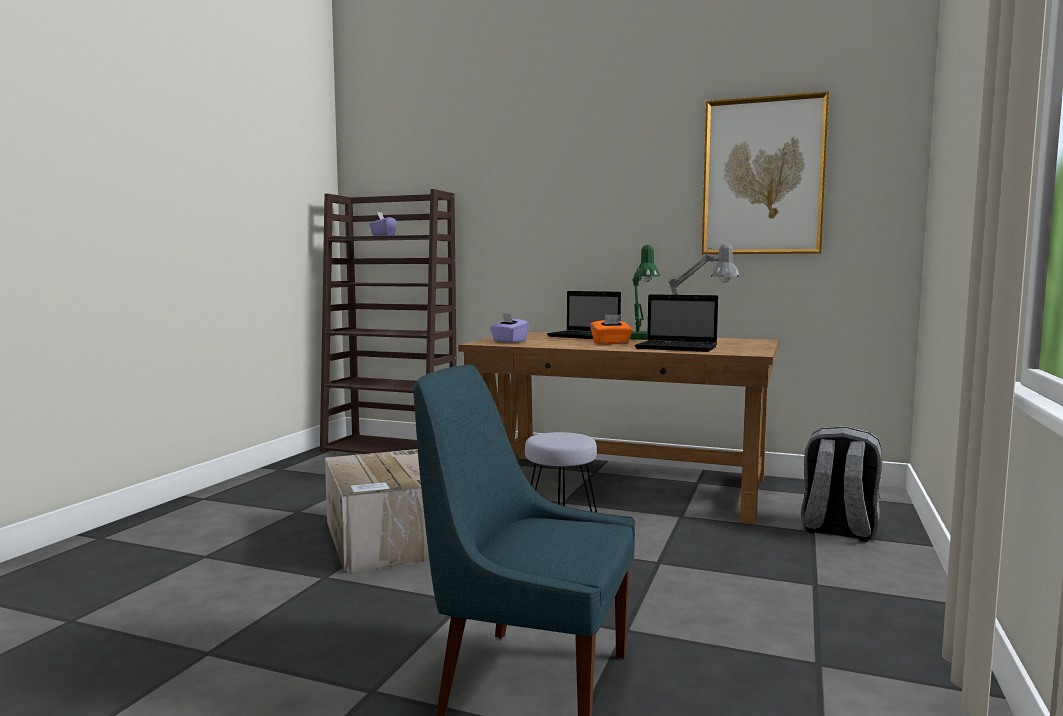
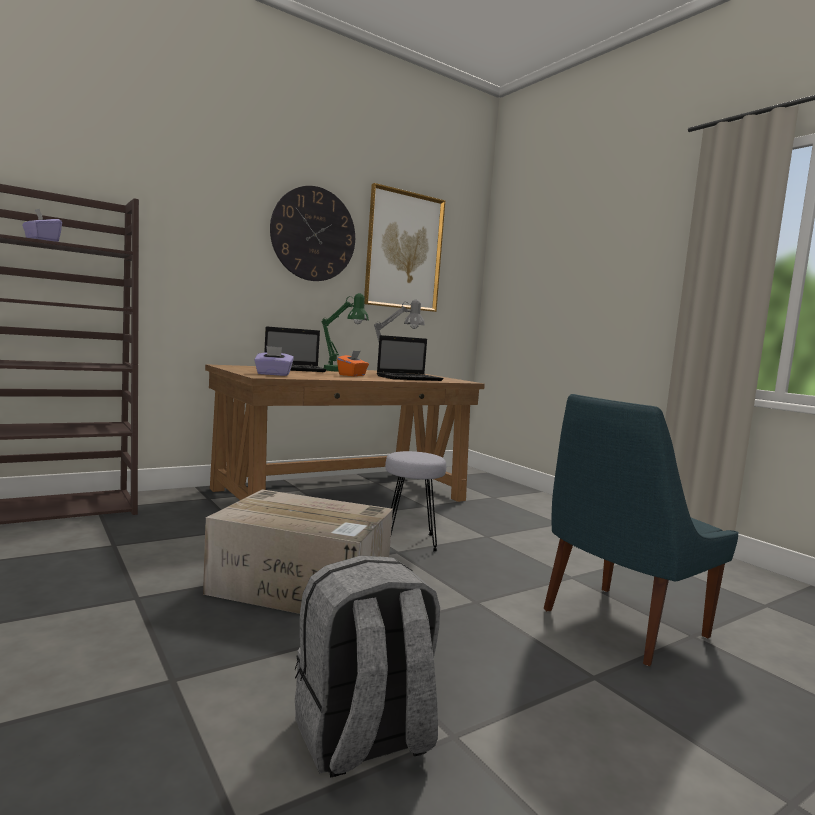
camera: 55 degrees left, 0 degrees up
grey backpack [801,426,882,542] -> grey backpack moved to [295,555,440,777]
none -> wall clock [270,186,355,281]

